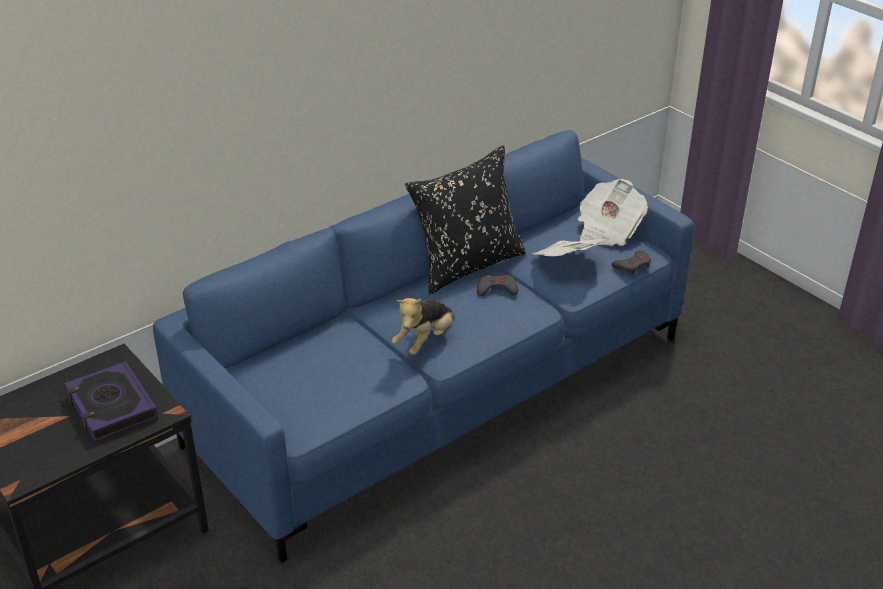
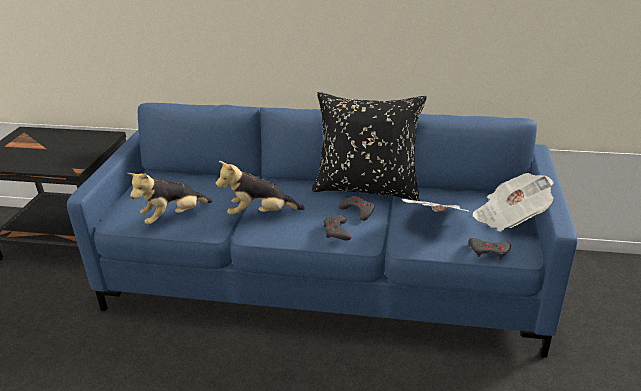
camera: 50 degrees right, 5 degrees down
book [64,361,158,442] -> none
none -> plush toy [128,173,213,225]
none -> grey game controller [324,215,351,241]

